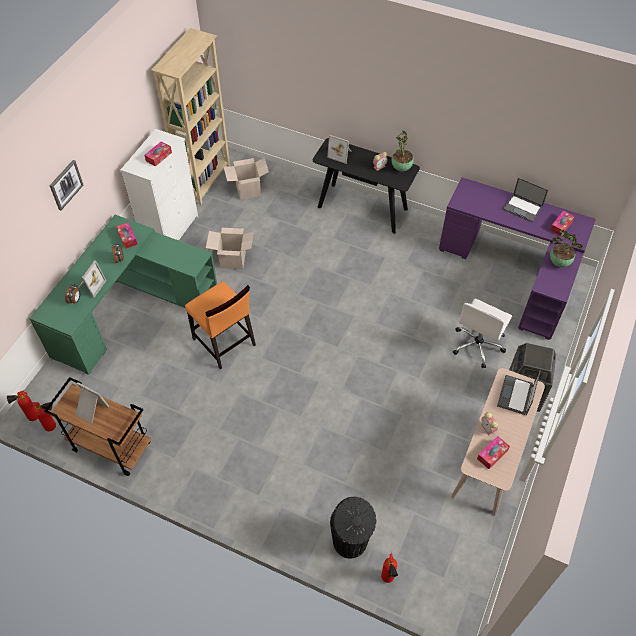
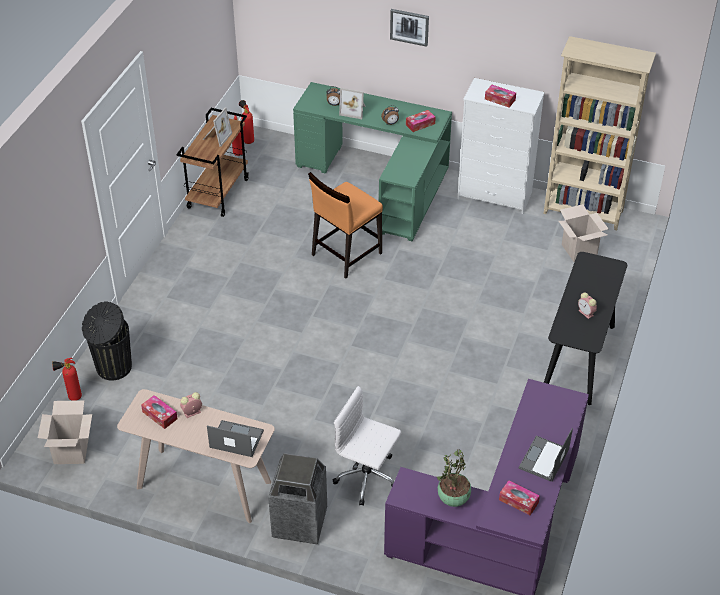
camera: 85 degrees right, 10 degrees down
cardboard box [206,228,254,269] -> cardboard box moved to [38,400,92,464]
picture frame [327,135,351,164] -> none
potted plant [391,131,414,172] -> none

